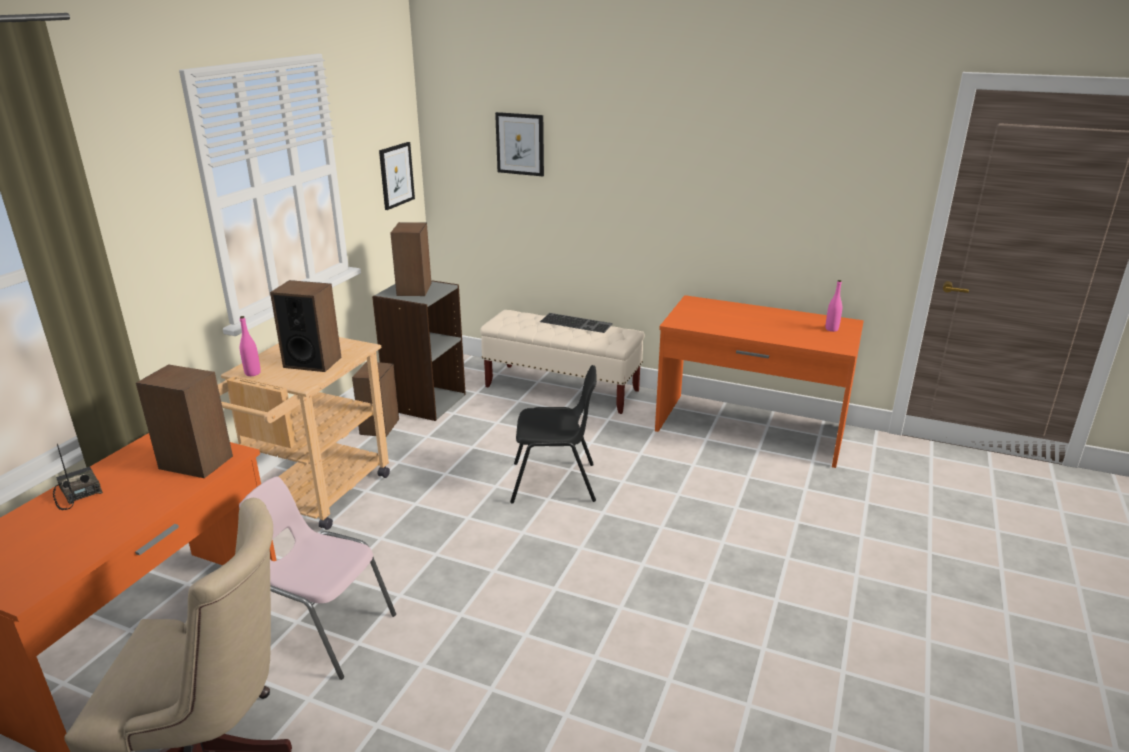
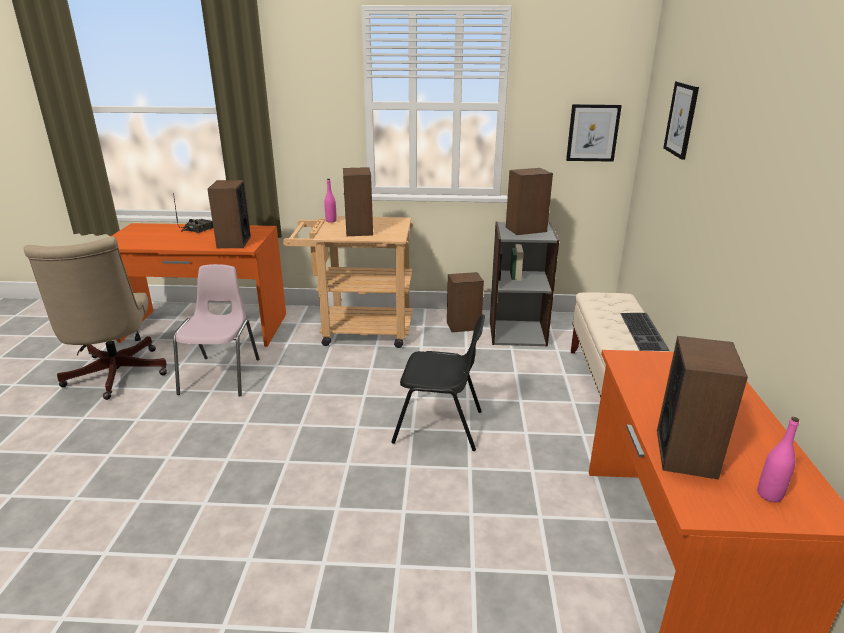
camera: 70 degrees right, 0 degrees up
black chair [510,365,597,504] -> black chair turned 60 degrees counterclockwise [391,314,485,451]
none -> speaker [657,336,748,479]

